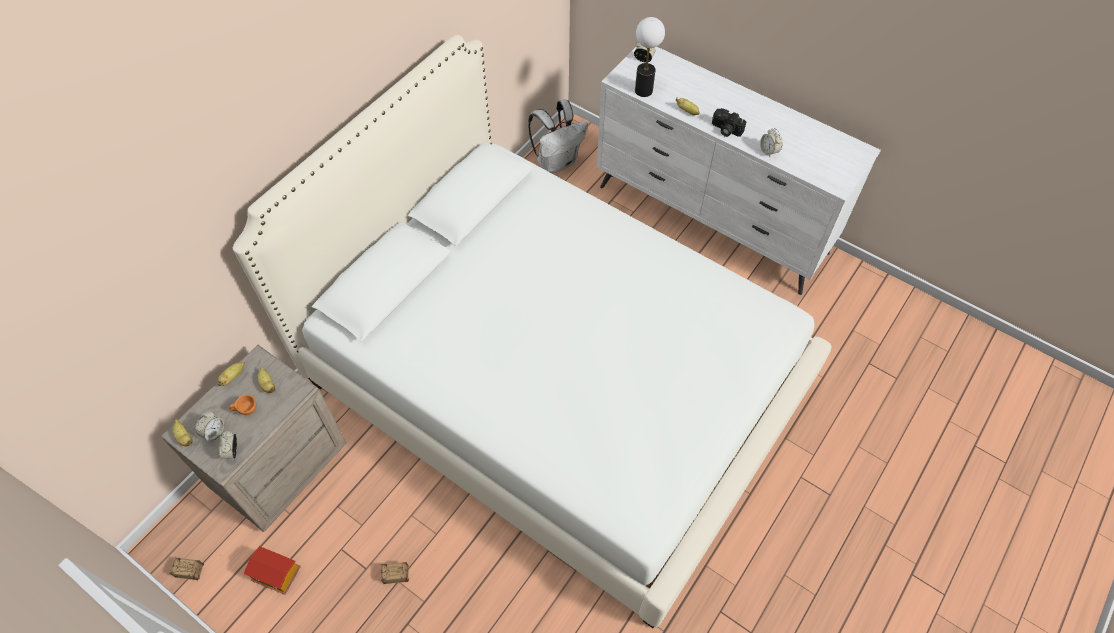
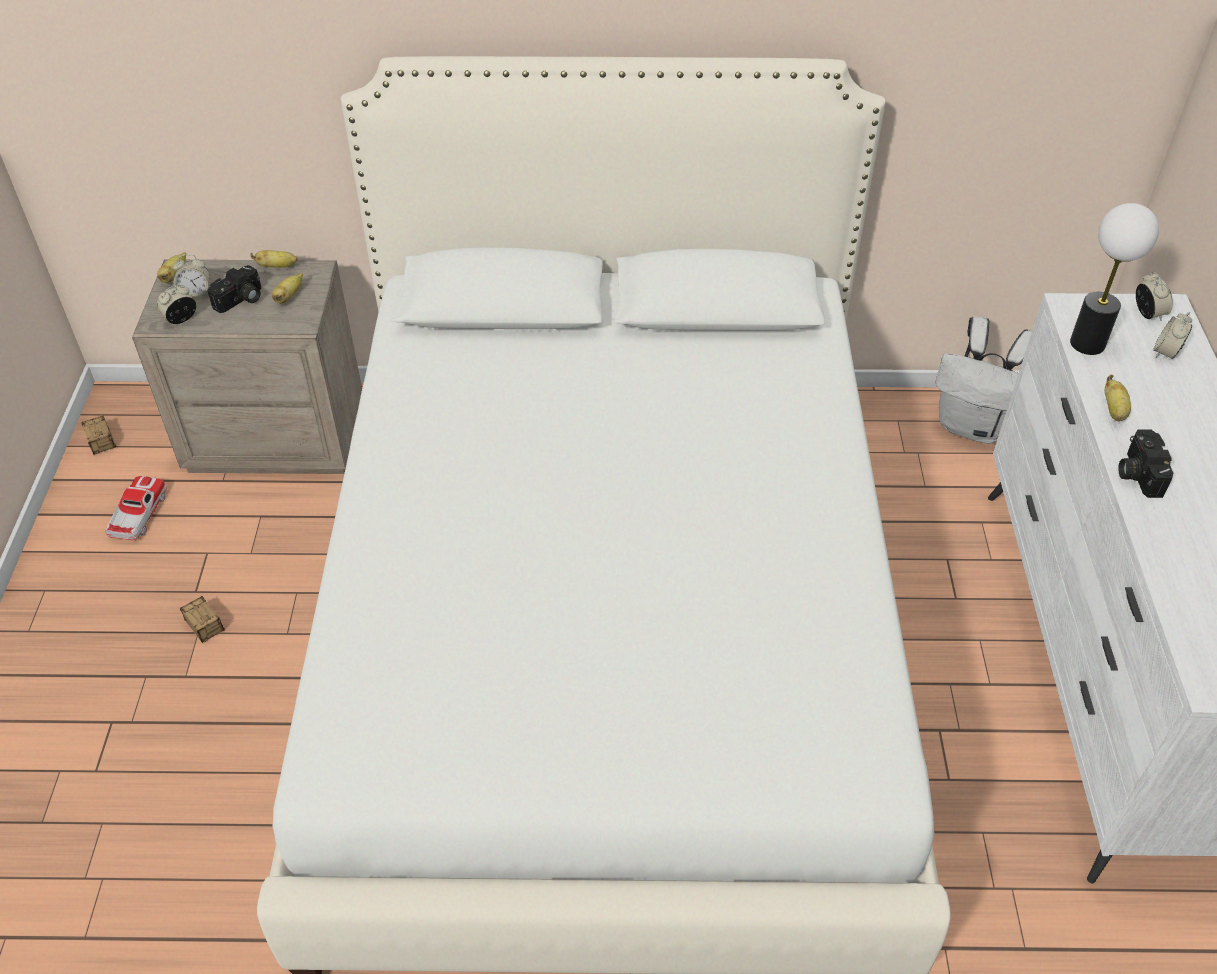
camera: 55 degrees right, 10 degrees down
orange cup [229,395,256,415] -> camera [207,265,261,313]
toy house [243,546,301,595] -> toy car [105,476,167,540]
alarm clock [760,128,783,157] -> alarm clock moved to [1153,312,1192,359]

